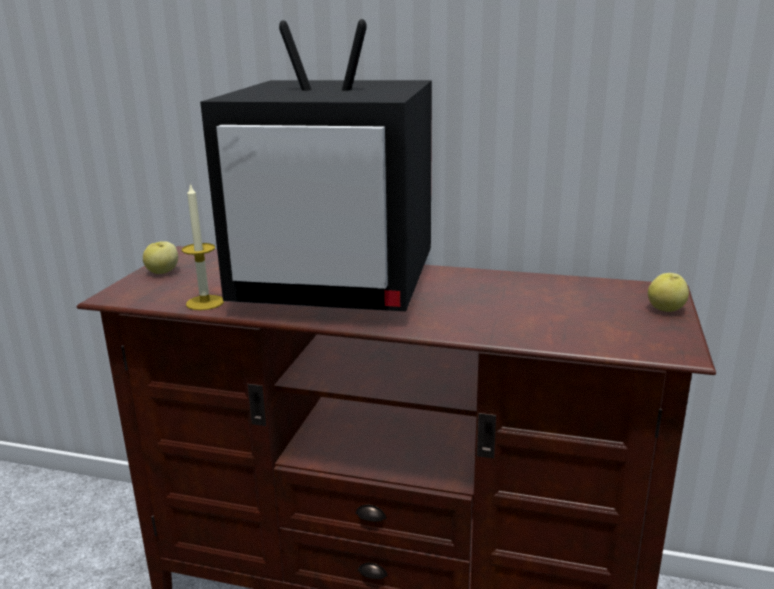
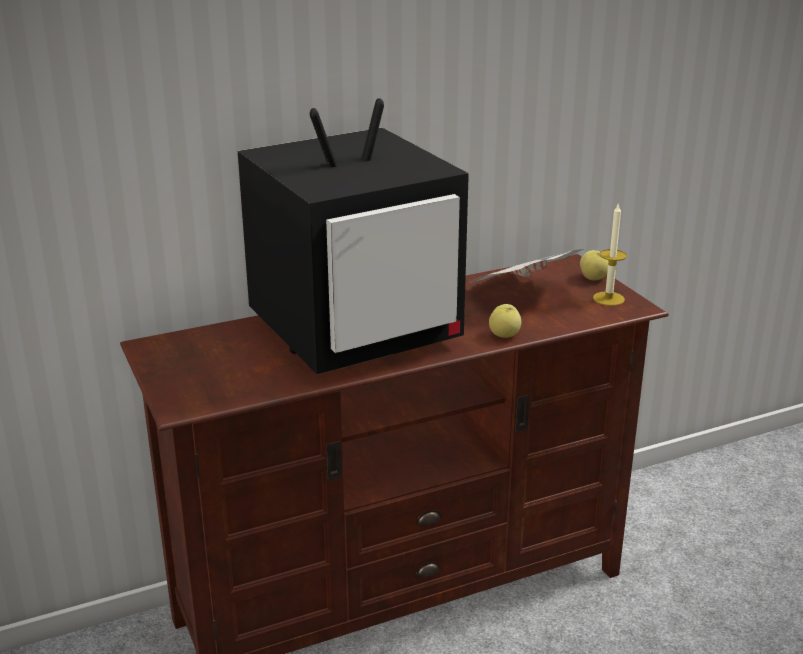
camera: 40 degrees left, 5 degrees up
apple [143,241,178,274] -> apple moved to [489,304,521,338]
candle [182,183,224,310] -> candle moved to [593,204,627,306]
none -> newspaper [469,249,584,283]

